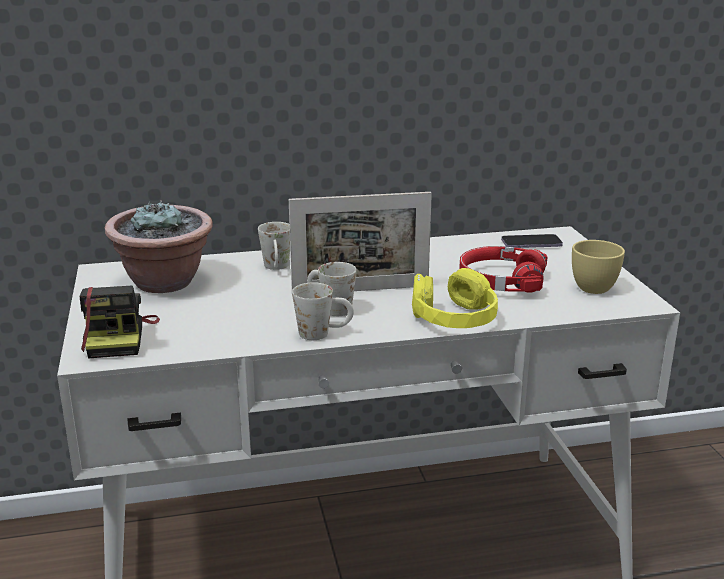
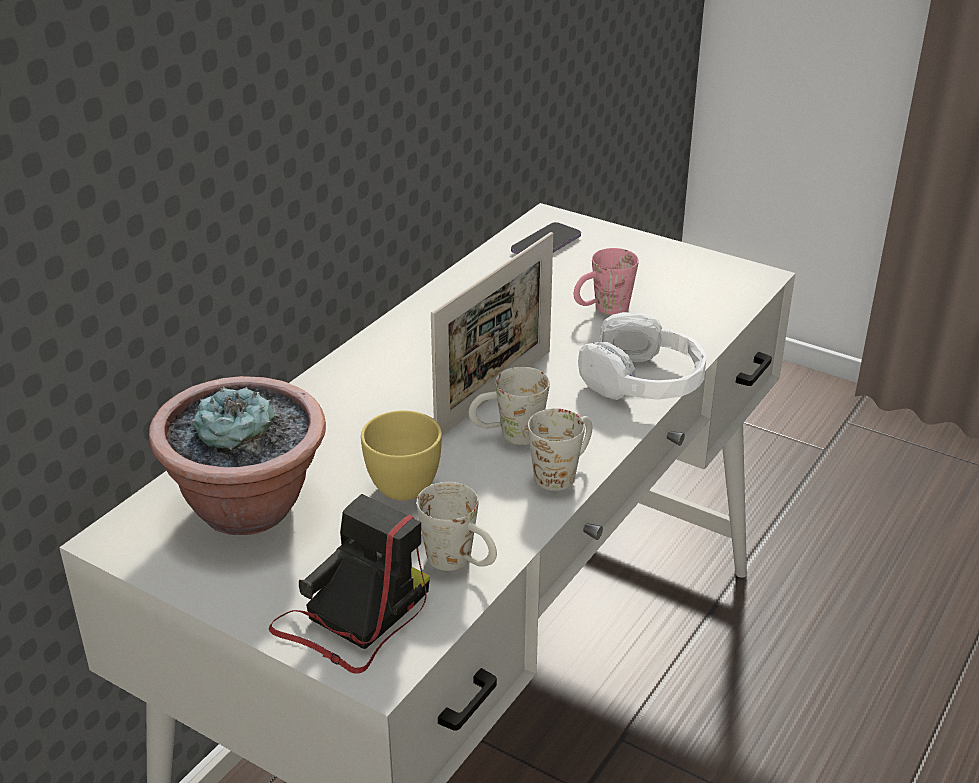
camera: 45 degrees left, 10 degrees up
camera [80,286,160,358] -> camera turned 90 degrees counterclockwise [269,494,430,673]
white mug [258,222,290,270] -> white mug moved to [416,482,497,571]
yellow headphones [412,268,498,328] -> white headphones [578,312,706,400]
red headphones [459,246,547,293] -> pink mug [574,248,639,315]
yellow cup [572,240,625,294] -> yellow cup moved to [361,410,442,501]

